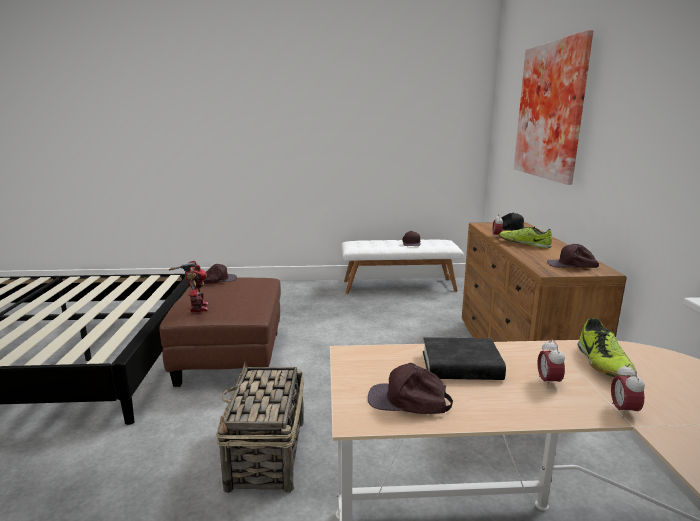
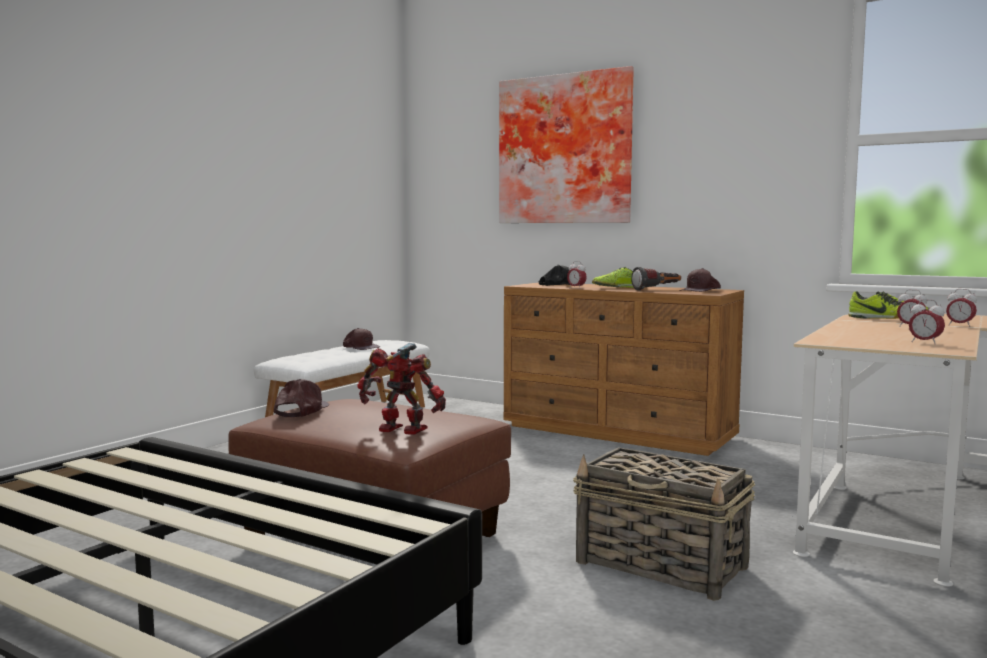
camera: 55 degrees left, 10 degrees down
brown cap [368,363,453,414] -> alarm clock [909,299,945,345]
black book [423,337,506,380] -> none
none -> flashlight [631,267,681,291]

